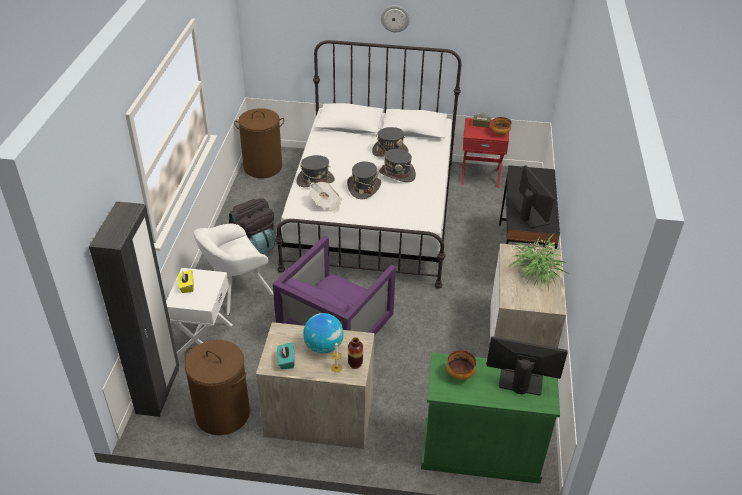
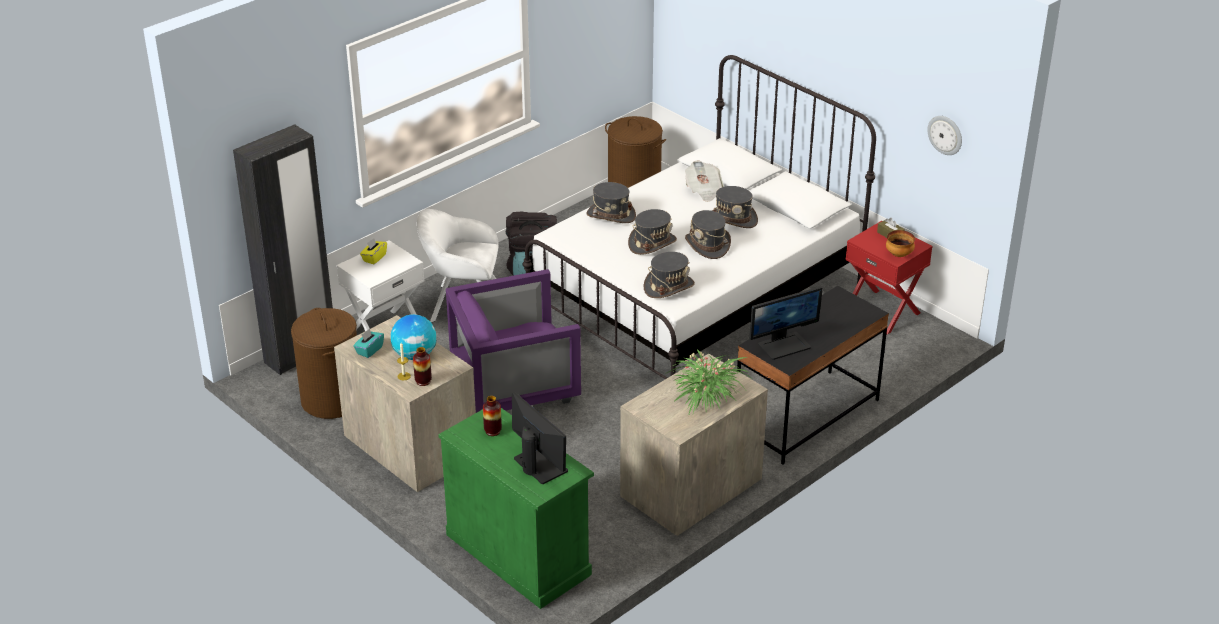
camera: 40 degrees right, 5 degrees down
newspaper [309,182,342,212] -> newspaper moved to [685,160,724,202]
wall clock [381,5,410,33] -> wall clock moved to [927,116,962,155]
bowl [446,350,476,380] -> vase [483,396,502,436]
monitor [516,165,555,228] -> monitor turned 45 degrees clockwise [749,286,823,360]
none -> grey hat [644,252,695,298]

